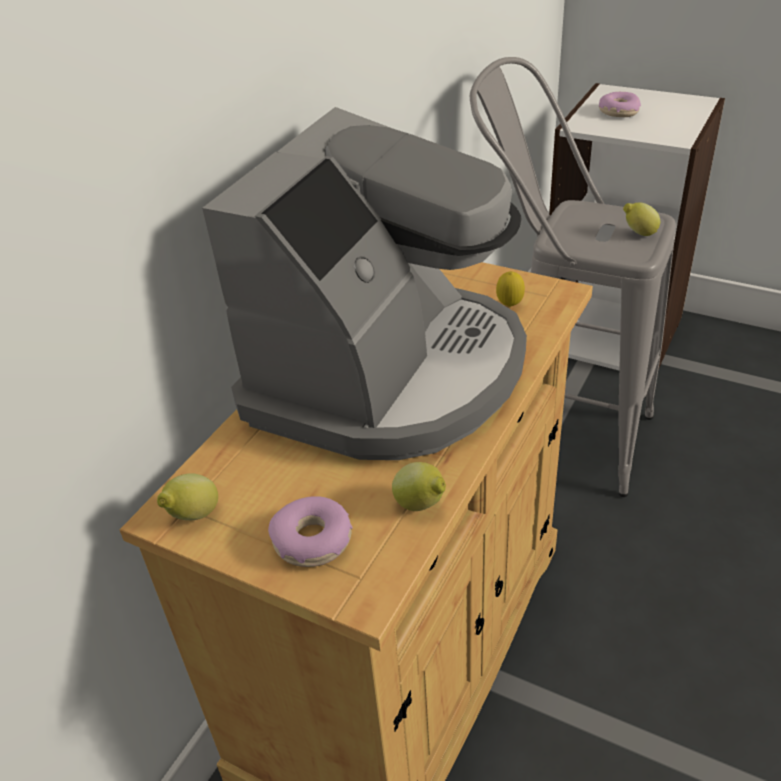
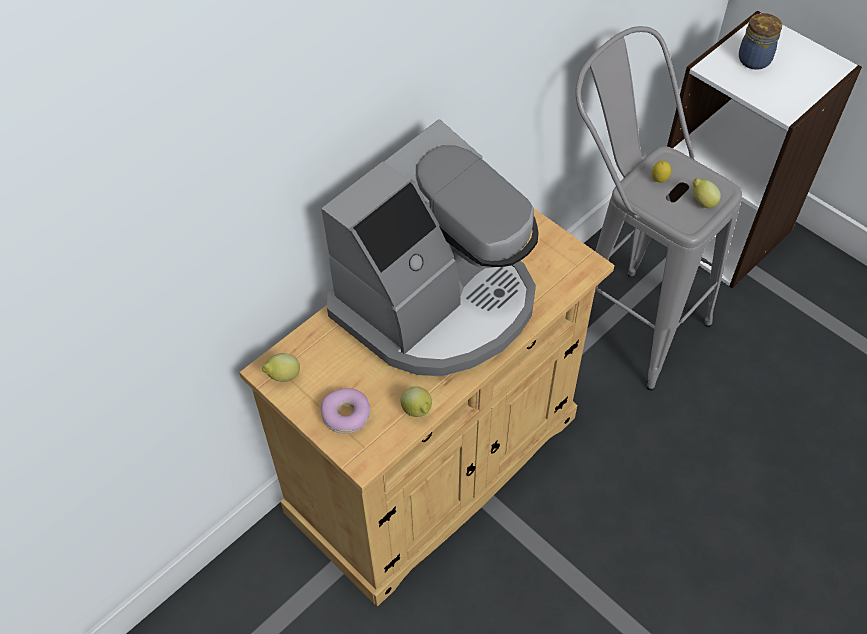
camera: 15 degrees right, 15 degrees up
lemon [496,271,525,307] -> lemon moved to [652,161,671,183]
donut [599,92,641,117] -> jar [739,13,782,70]

